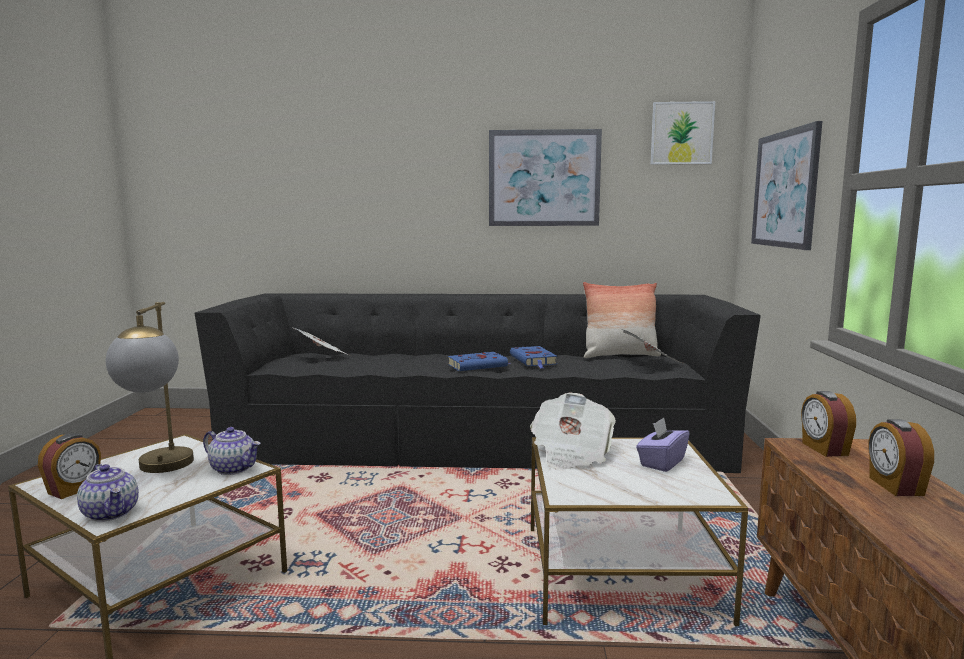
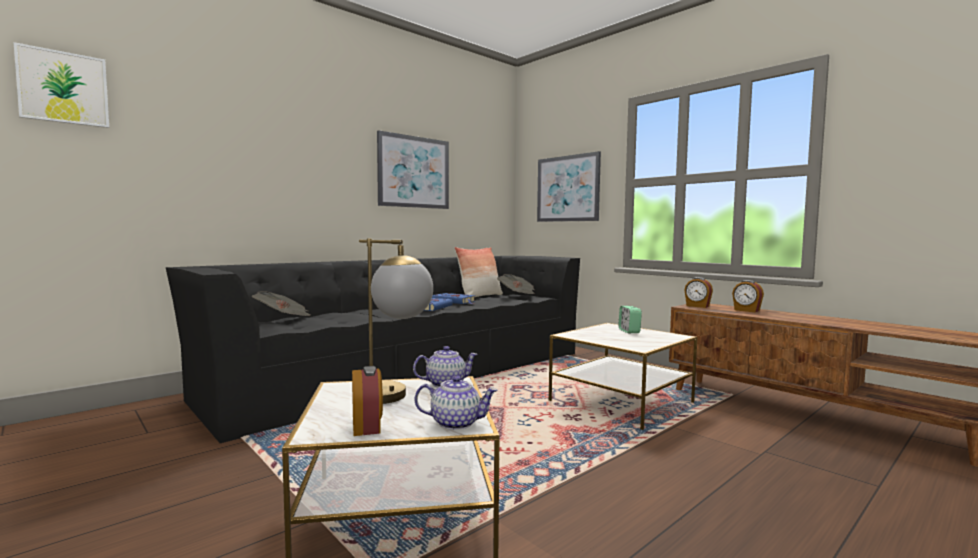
camera: 45 degrees left, 5 degrees down
newspaper [530,393,616,470] -> none
purple tissue box [636,418,690,472] -> alarm clock [618,306,642,333]
picture [650,101,715,165] -> picture moved to [14,42,109,128]

